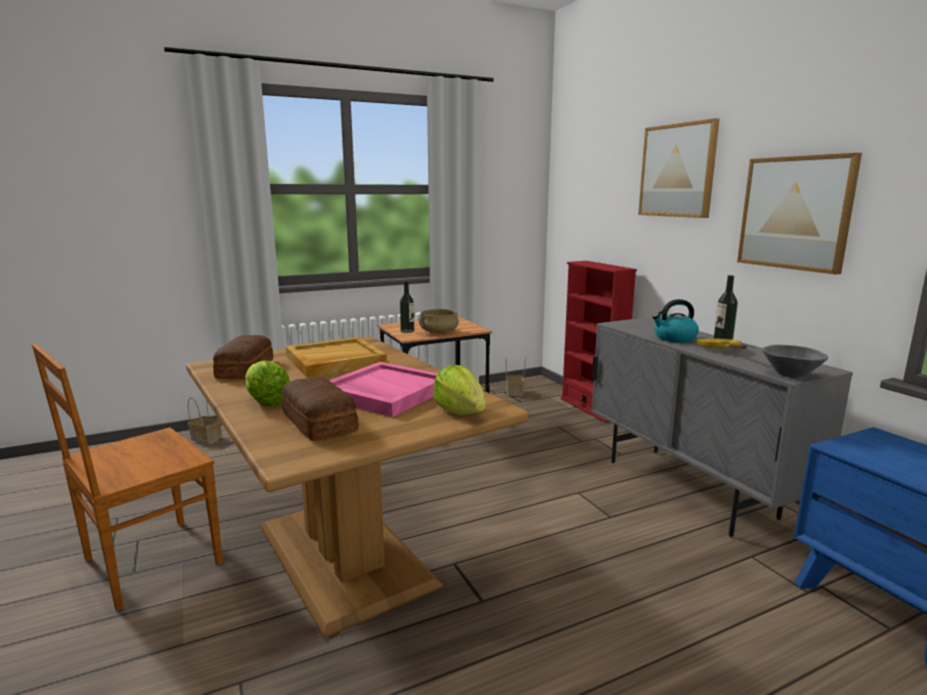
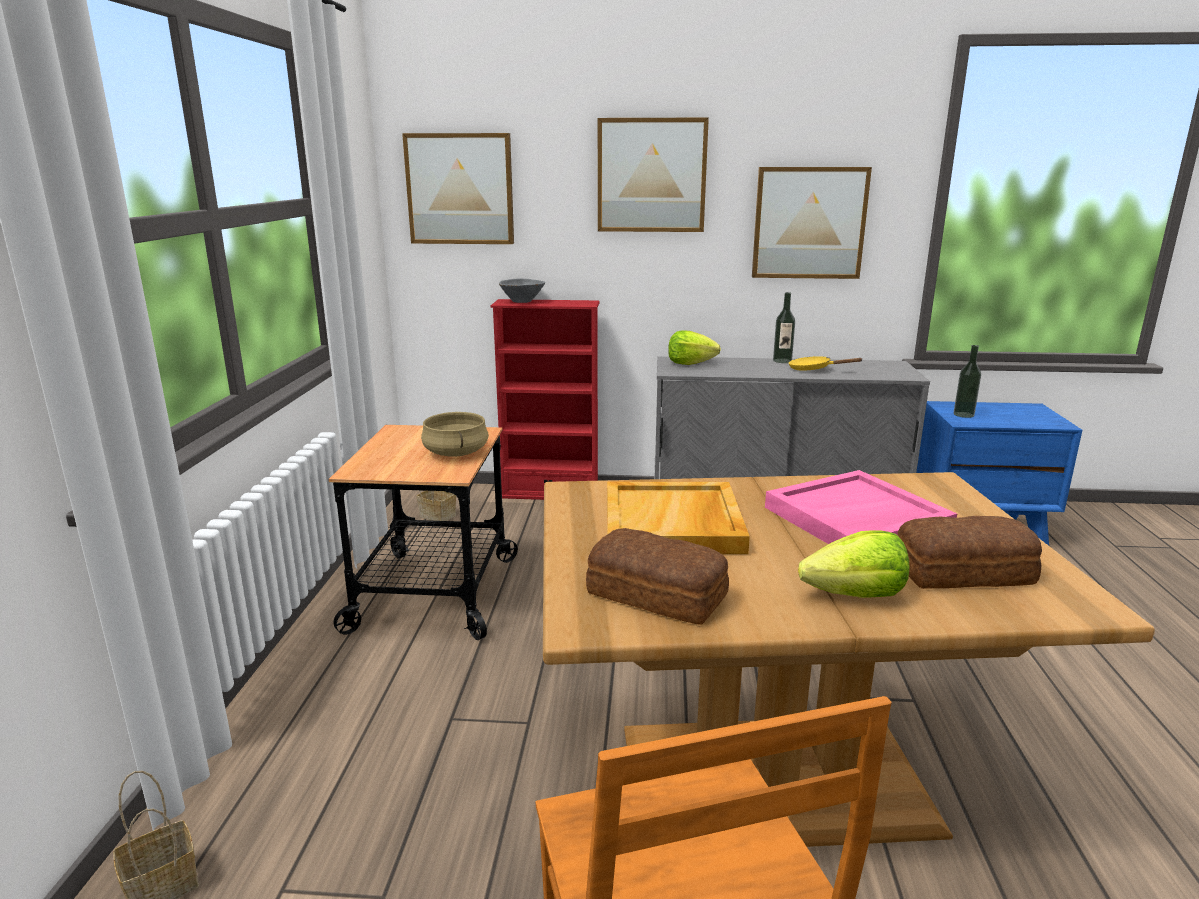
camera: 60 degrees left, 5 degrees up
bottle [400,281,414,333] -> bottle moved to [954,345,981,418]
lettuce [433,365,486,415] -> lettuce moved to [668,330,721,365]
kettle [652,299,699,342] -> none
grey bowl [762,345,828,378] -> grey bowl moved to [499,278,545,303]
none -> picture [402,133,514,244]

